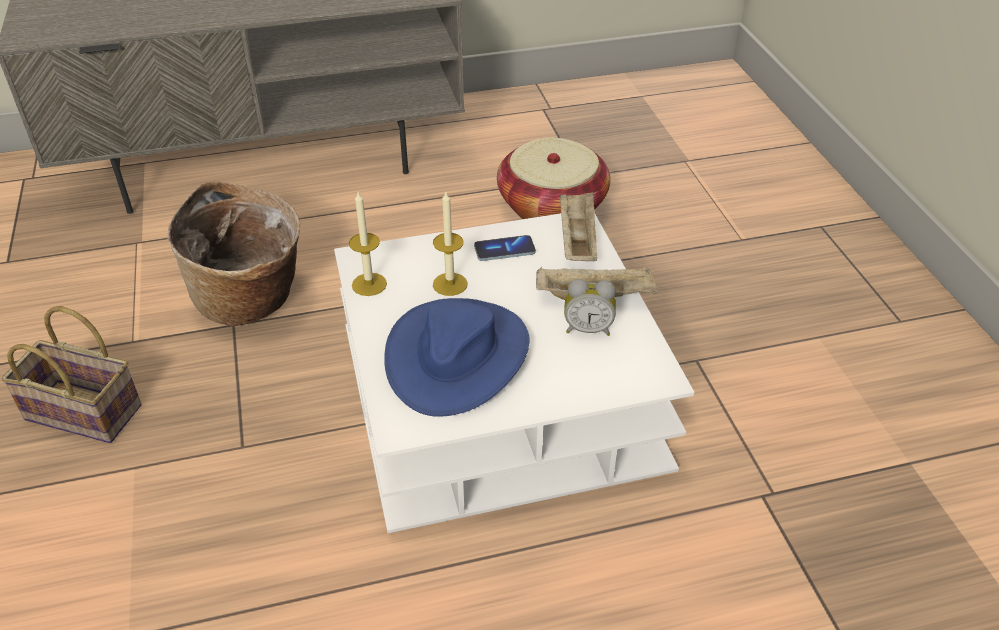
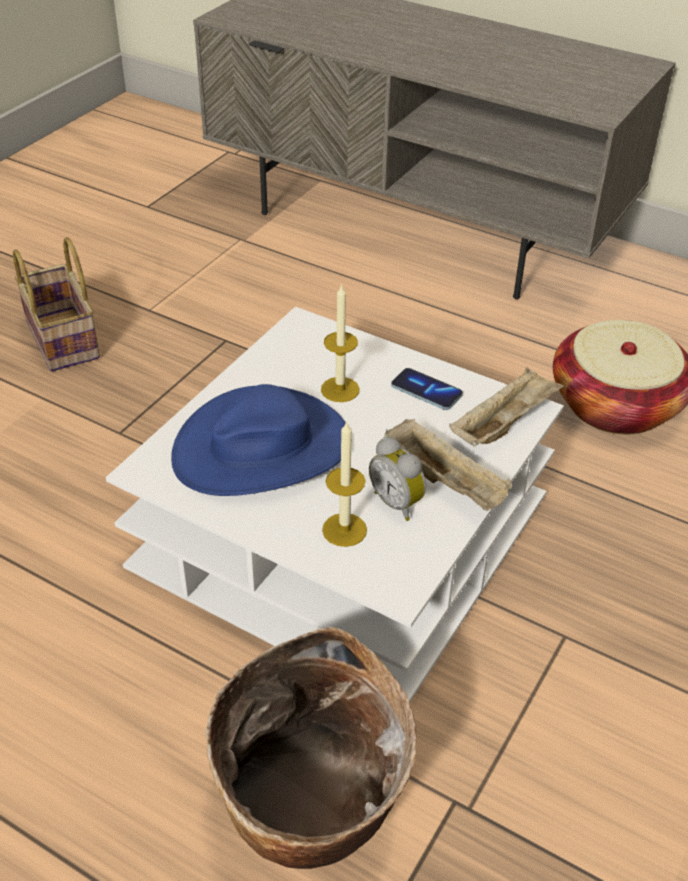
camera: 45 degrees right, 0 degrees up
basket [167,181,300,326] -> basket moved to [205,627,417,869]
candle [349,192,387,296] -> candle moved to [322,420,367,547]

